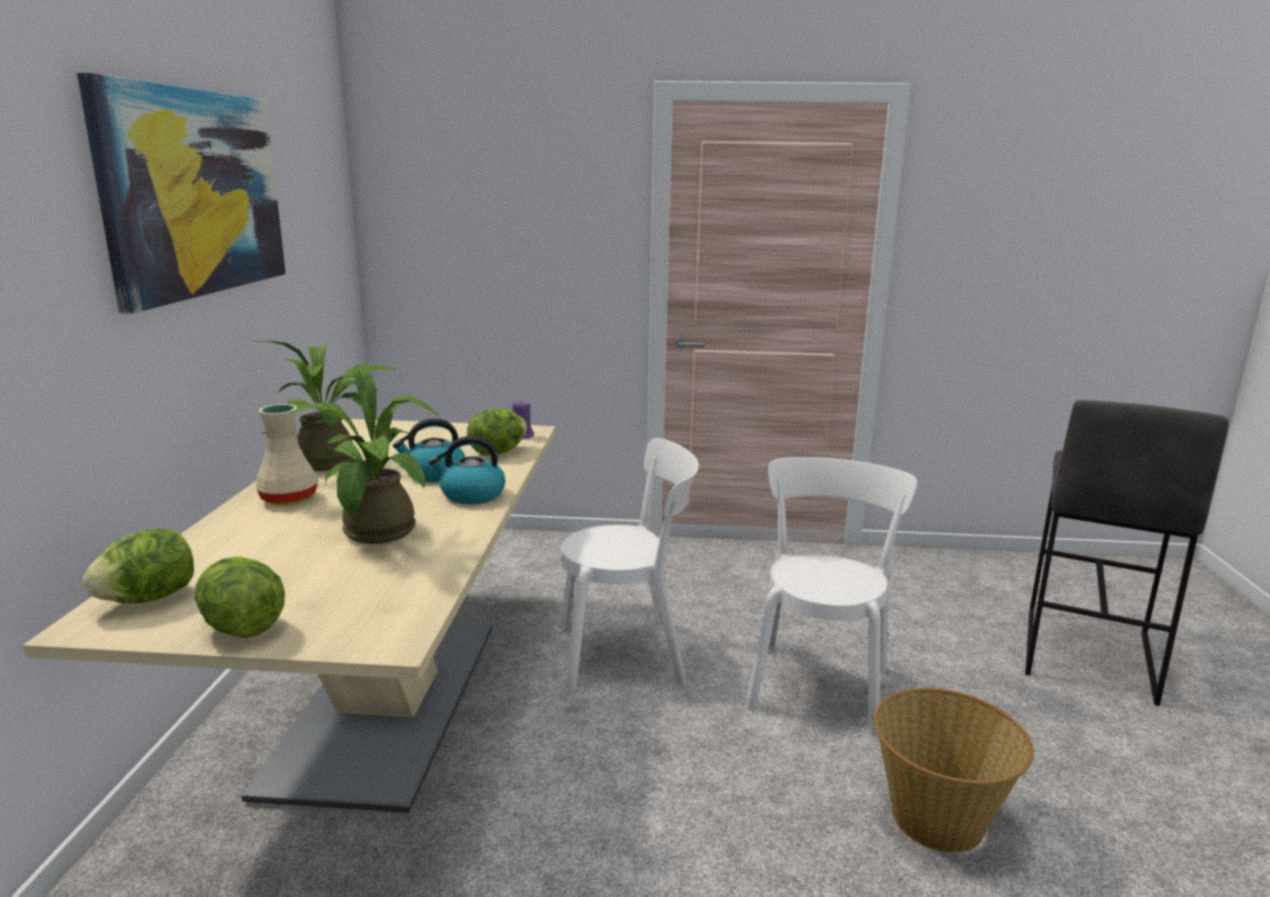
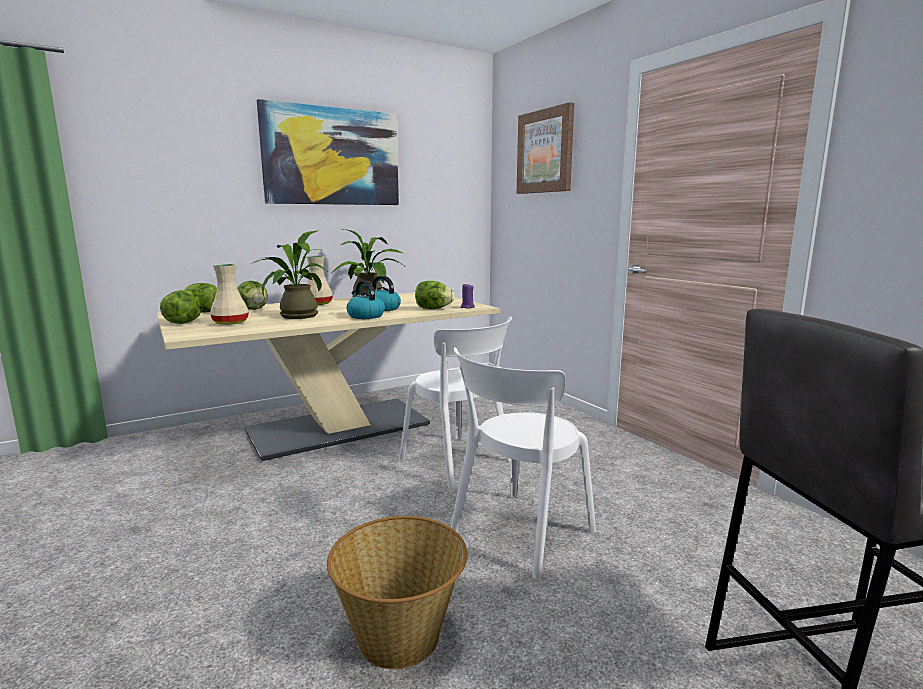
camera: 55 degrees right, 5 degrees down
white chair [745,457,917,736] -> white chair turned 150 degrees clockwise [451,347,596,580]
none -> beige vase [210,264,249,325]
none -> lettuce [237,281,268,310]
none -> picture [517,102,574,194]

